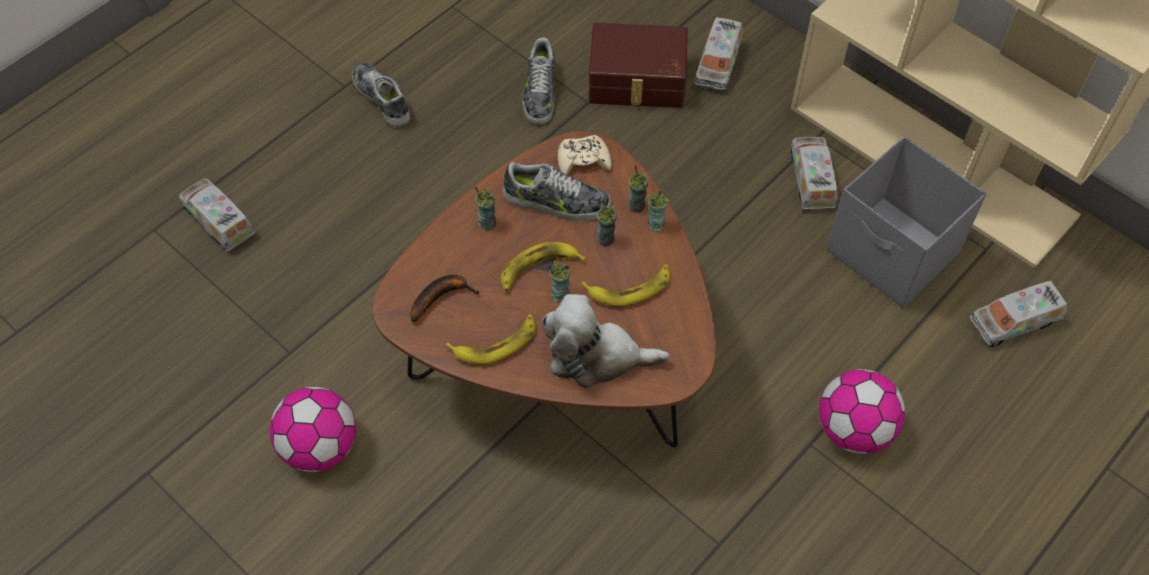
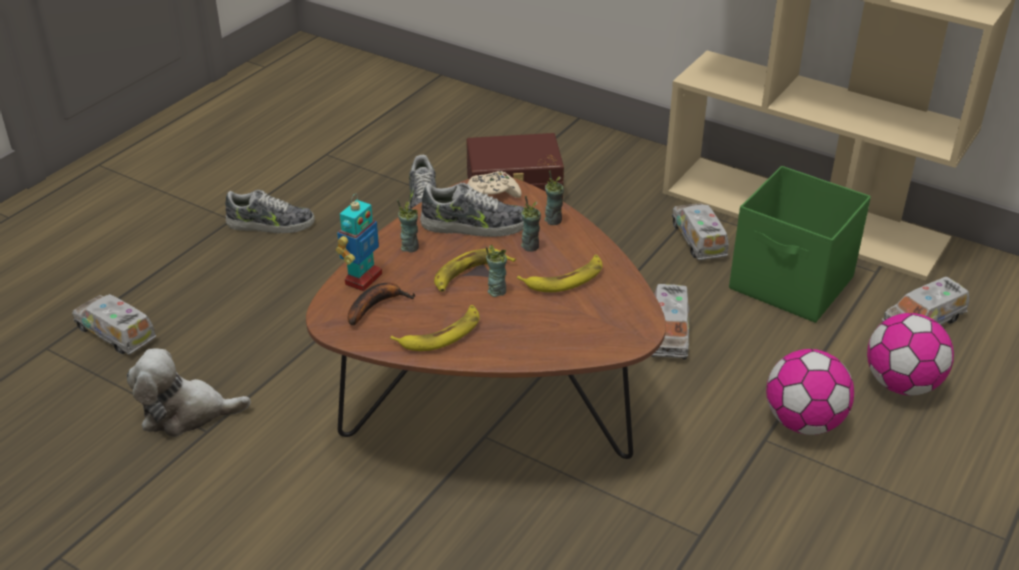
camera: 10 degrees left, 20 degrees down
football [270,387,356,472] -> football moved to [867,313,954,395]
shoe [352,62,410,127] -> shoe turned 135 degrees clockwise [225,190,315,233]
plush toy [542,294,670,389] -> plush toy moved to [127,348,251,437]
cup [648,190,669,232] -> none
toy truck [694,17,743,91] -> toy truck moved to [651,284,689,360]
grey storage box [826,136,986,307] -> green storage box [729,166,871,323]
none -> toy robot [336,194,382,291]

